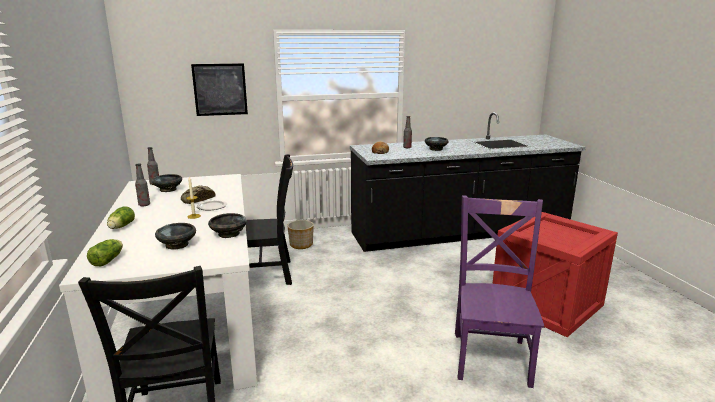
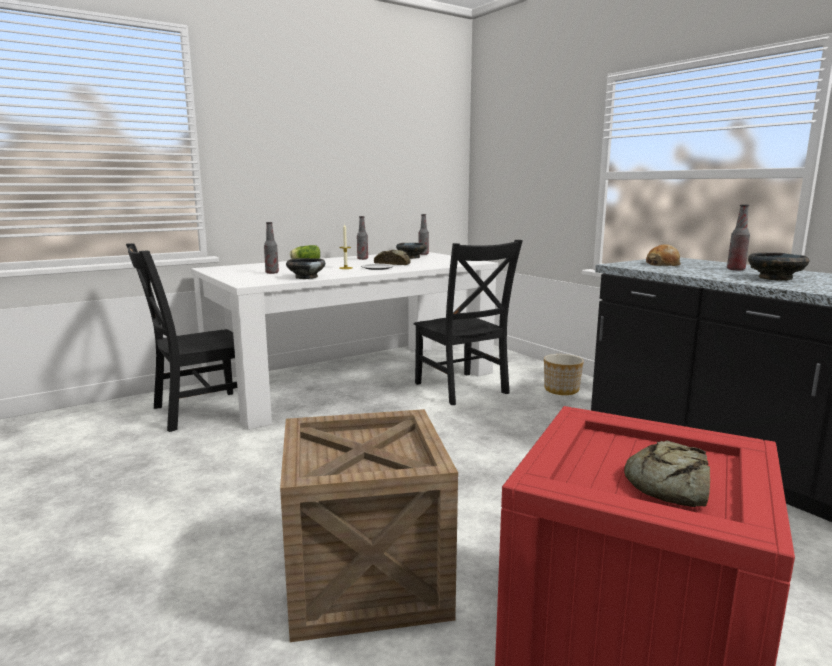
camera: 70 degrees right, 5 degrees down
lettuce [87,239,123,266] -> none
black bowl [155,223,196,250] -> bottle [264,222,279,274]
picture [191,63,248,116] -> none
purple chair [455,195,544,388] -> crate [280,409,458,642]
none -> bread [624,440,710,507]

